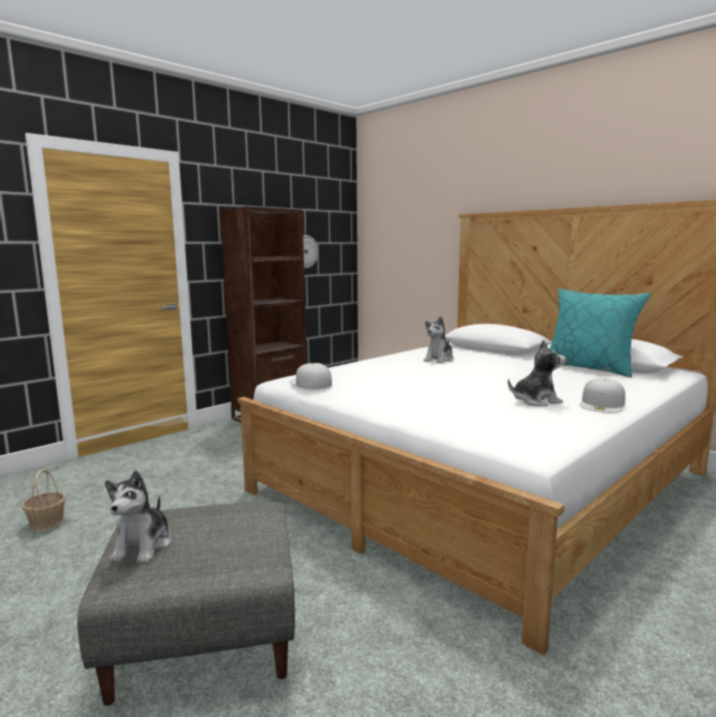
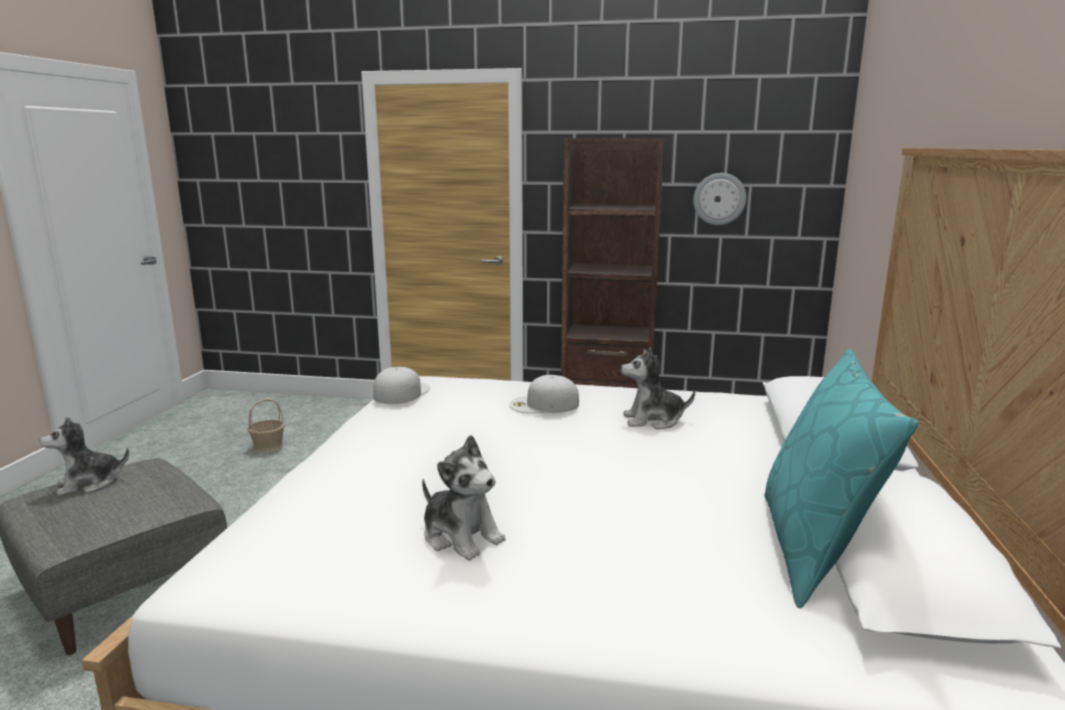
camera: 55 degrees right, 5 degrees up
white cap [579,379,625,413] -> white cap moved to [509,375,579,413]

